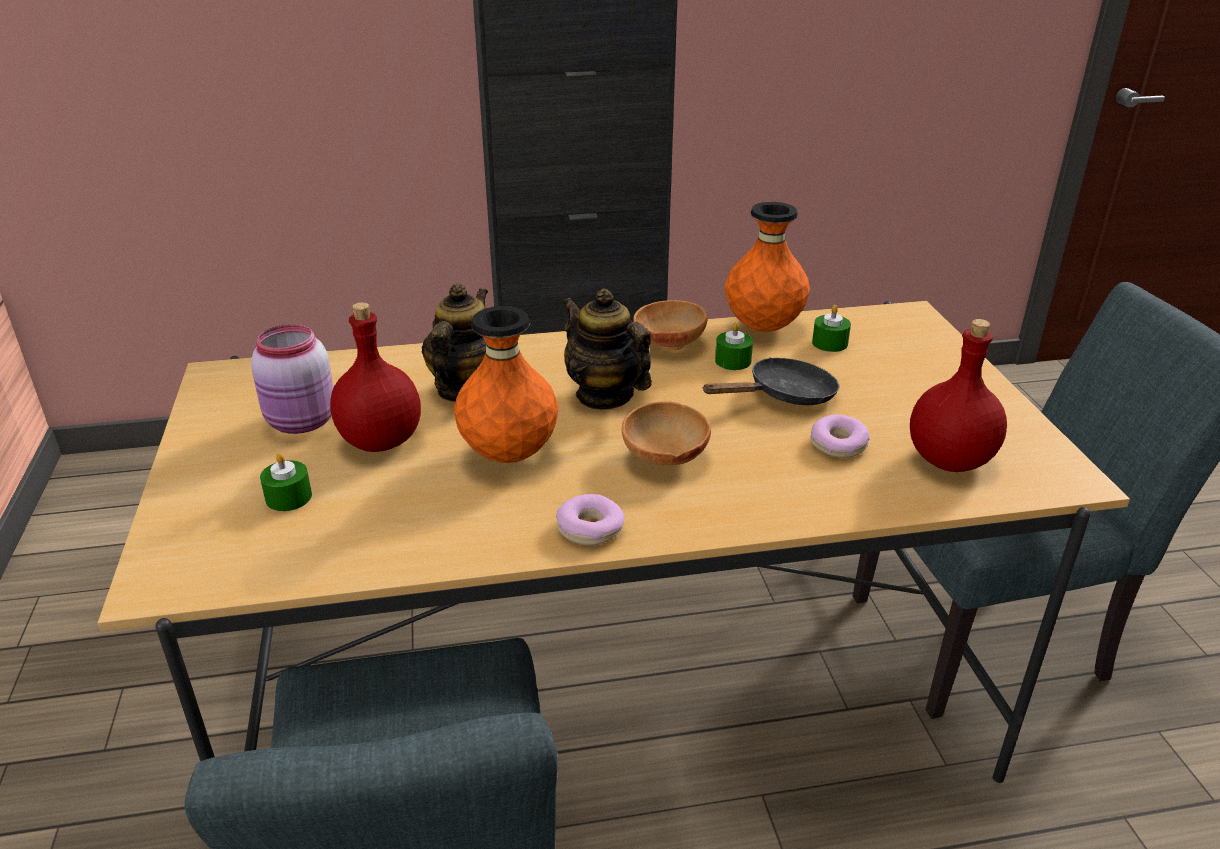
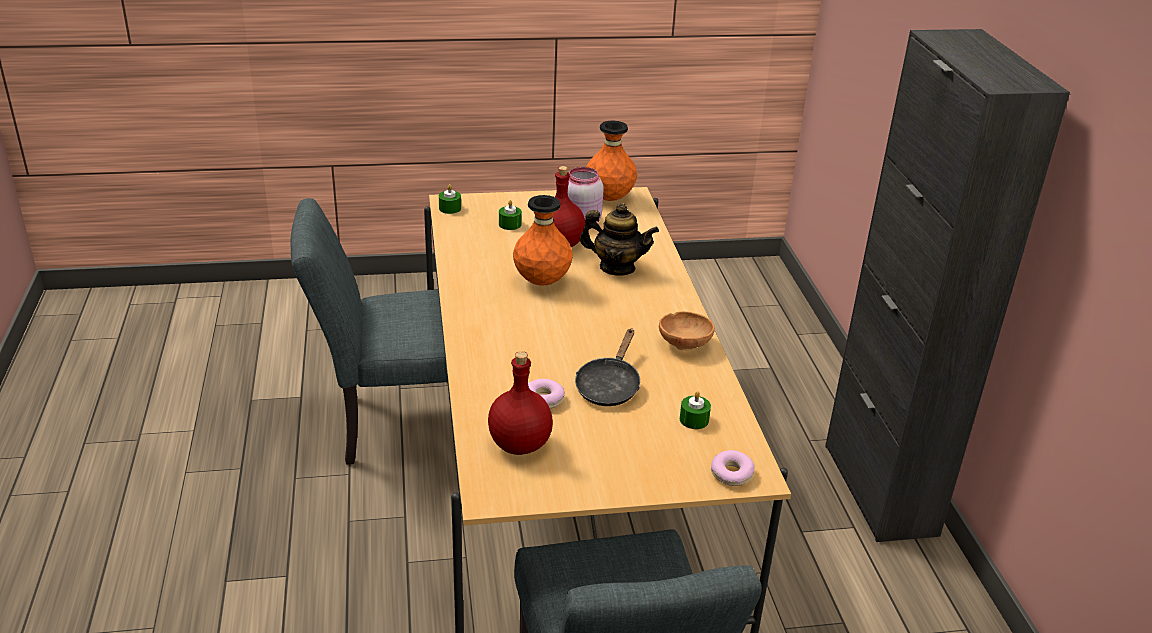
camera: 90 degrees right, 0 degrees up
donut [556,494,624,546] -> donut moved to [711,450,755,486]
teapot [562,289,652,410] -> none
brown bowl [622,401,711,466] -> none
black frying pan [702,357,839,405] -> black frying pan turned 45 degrees clockwise [575,329,640,406]
green candle [715,322,753,370] -> green candle moved to [439,184,461,214]
orange vase [725,202,810,332] -> orange vase moved to [586,121,637,201]

